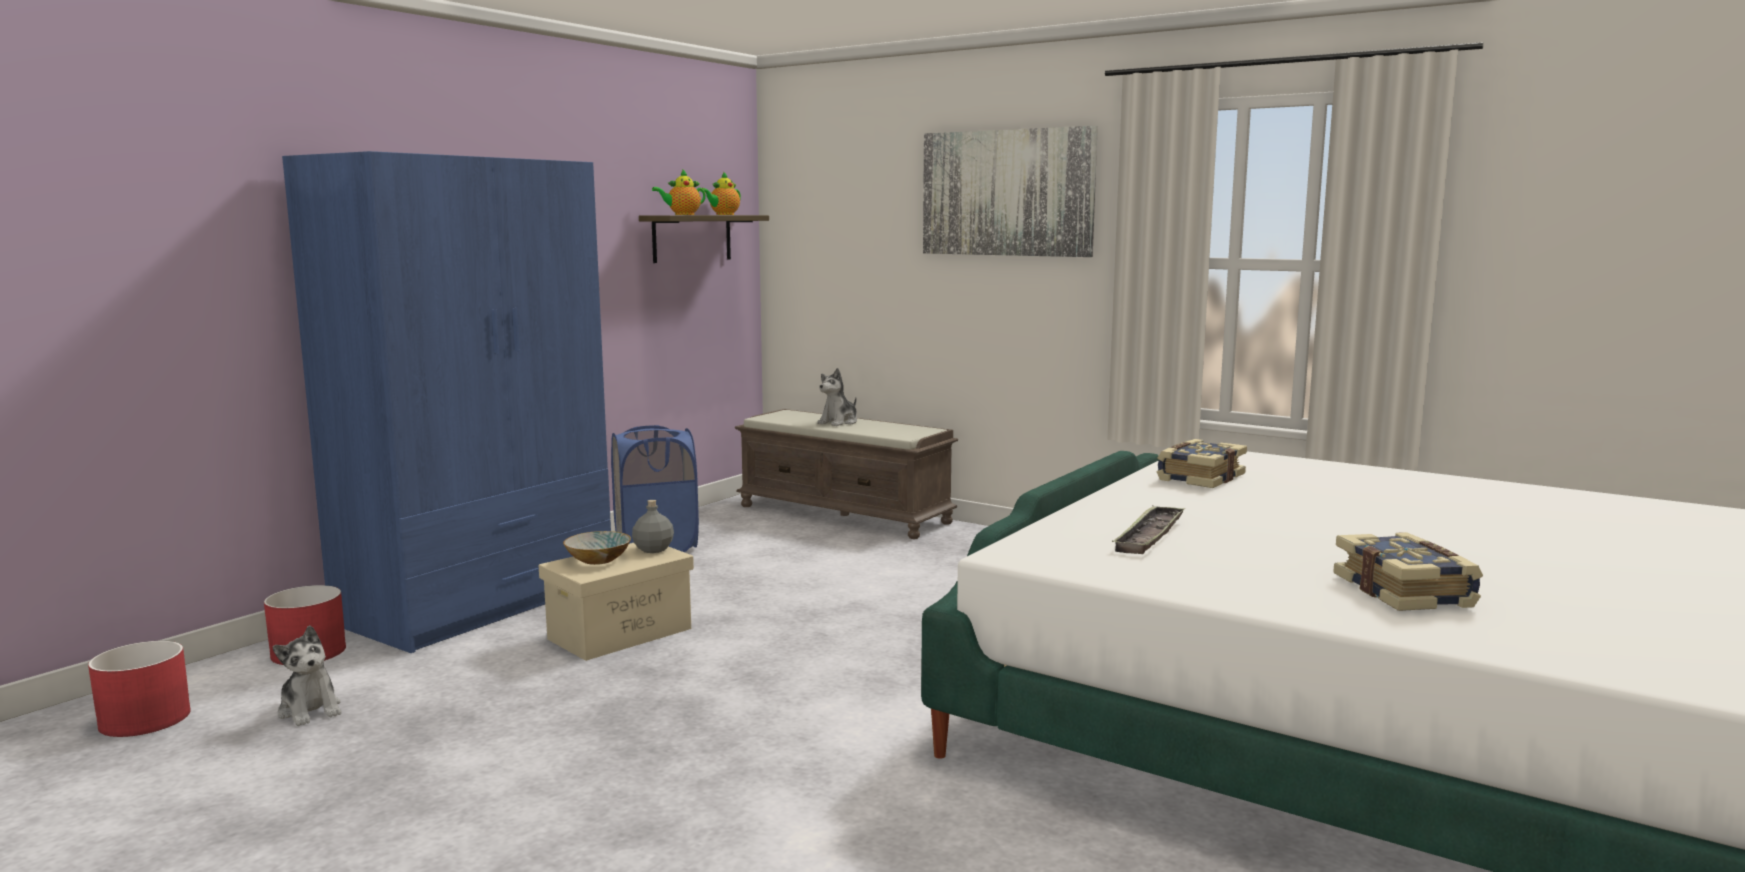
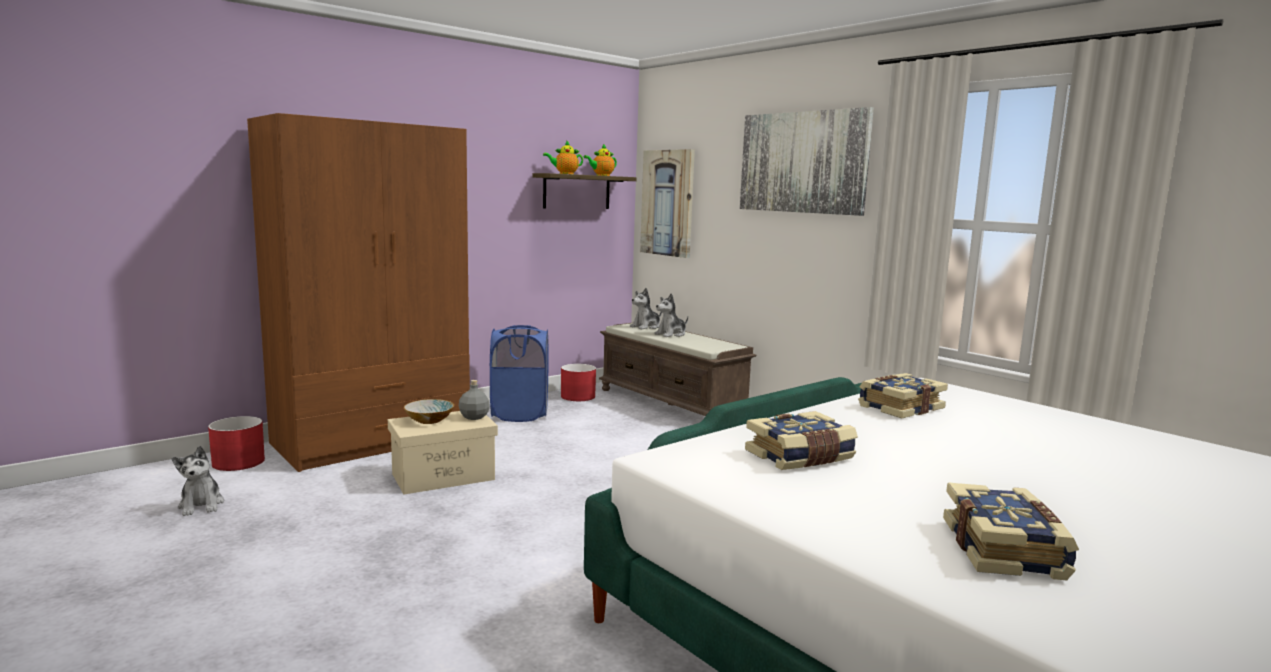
camera: 15 degrees right, 0 degrees up
red planter [88,641,191,737] -> red planter moved to [561,364,596,401]
blue wardrobe [282,151,611,653] -> brown wardrobe [247,113,470,472]
tray [1112,505,1185,554] -> book [745,411,858,470]
none -> plush toy [630,288,662,330]
none -> picture [640,149,695,258]

